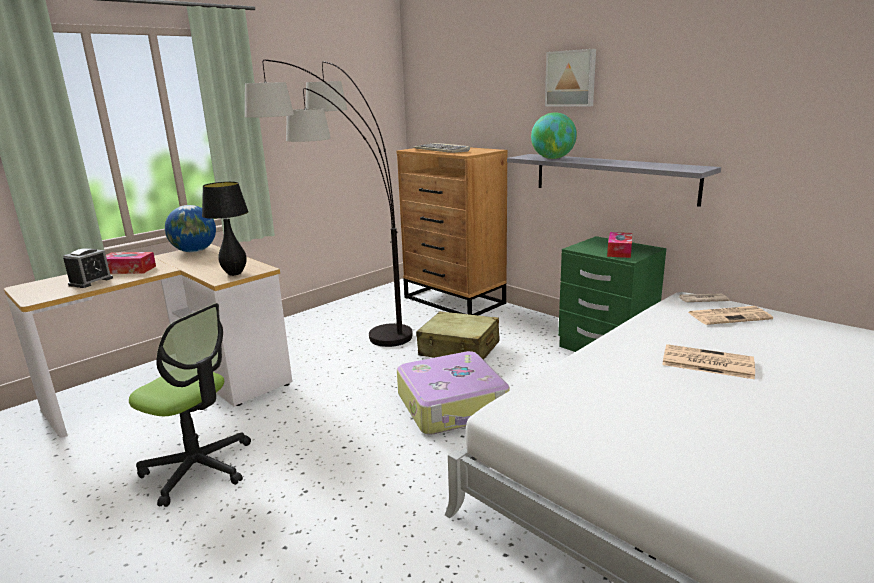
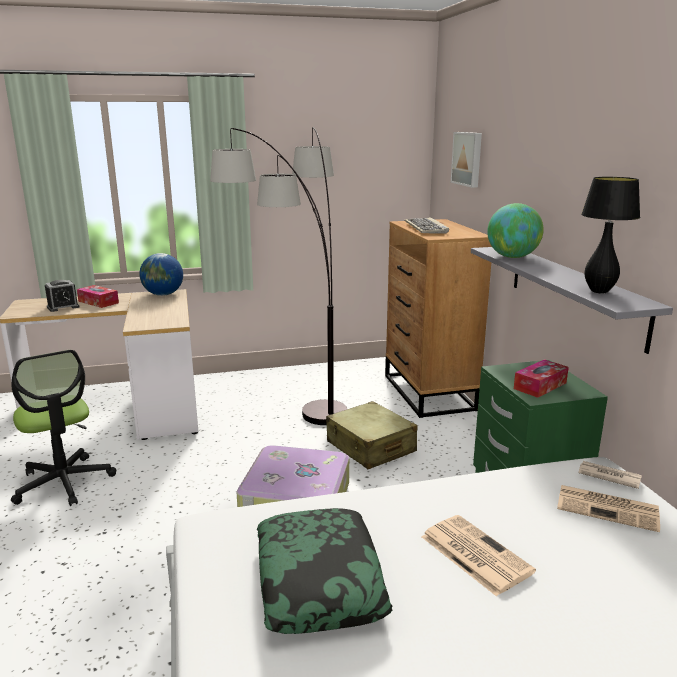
camera: 30 degrees right, 0 degrees up
black table lamp [202,182,248,276] -> black table lamp moved to [581,177,640,293]
picture [545,49,596,107] -> picture moved to [451,132,482,188]
none -> pillow [257,508,392,634]

